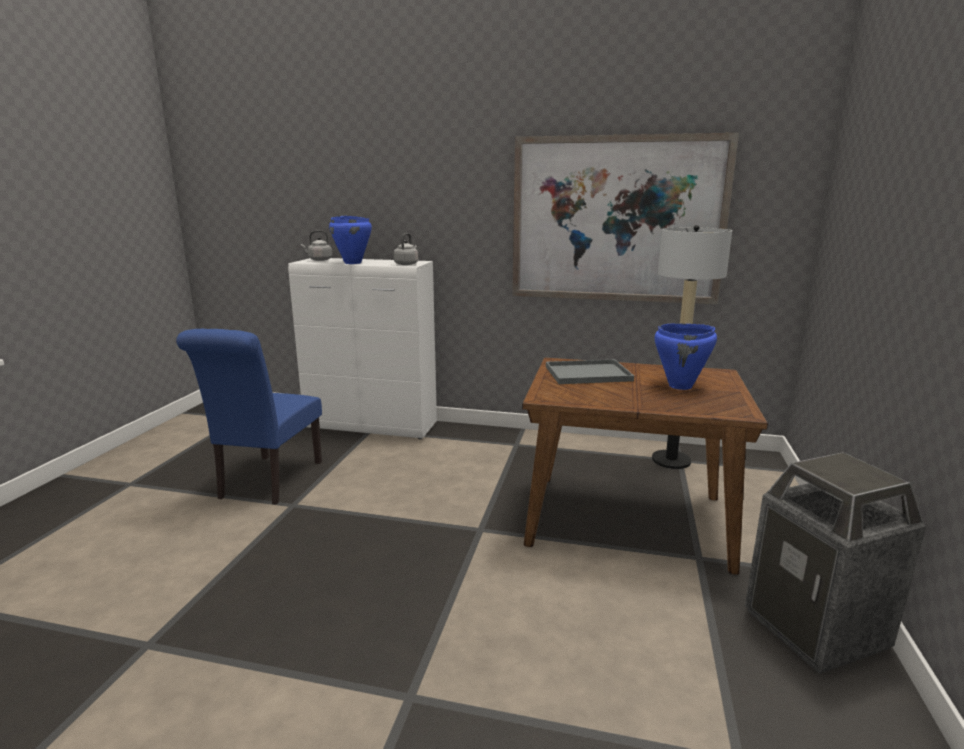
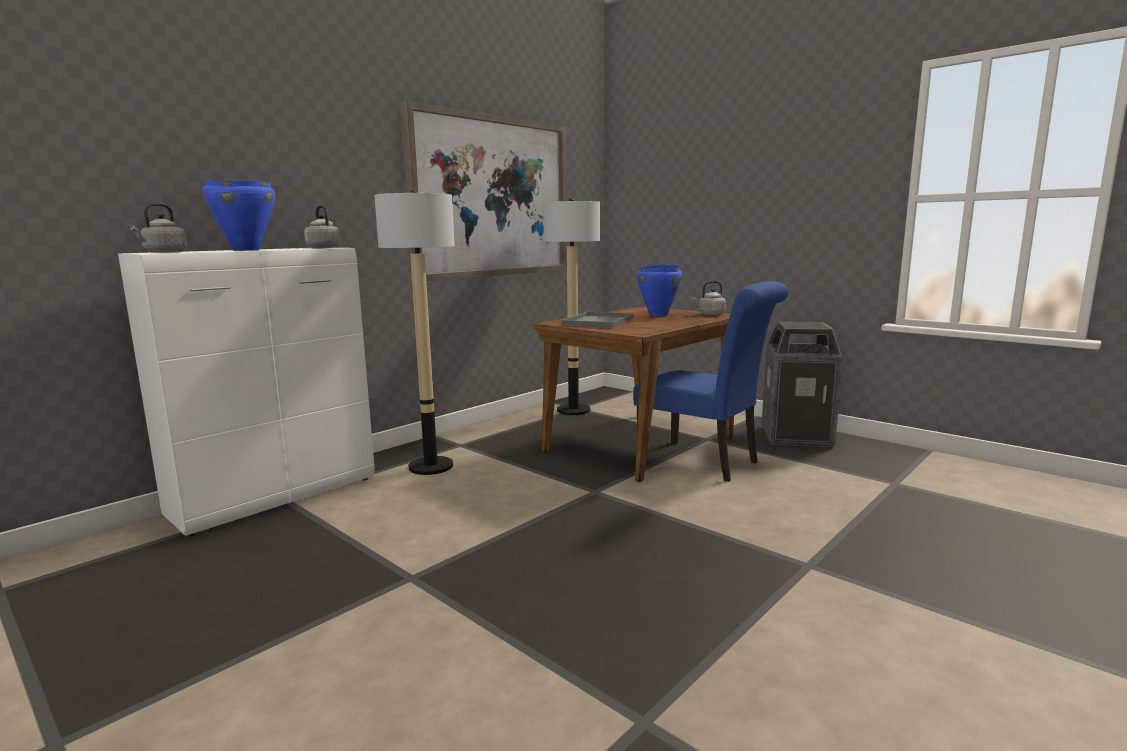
camera: 60 degrees left, 5 degrees down
blue chair [176,329,322,505] -> blue chair moved to [633,281,789,482]
none -> floor lamp [374,190,455,475]
none -> grey kettle [692,281,726,315]

